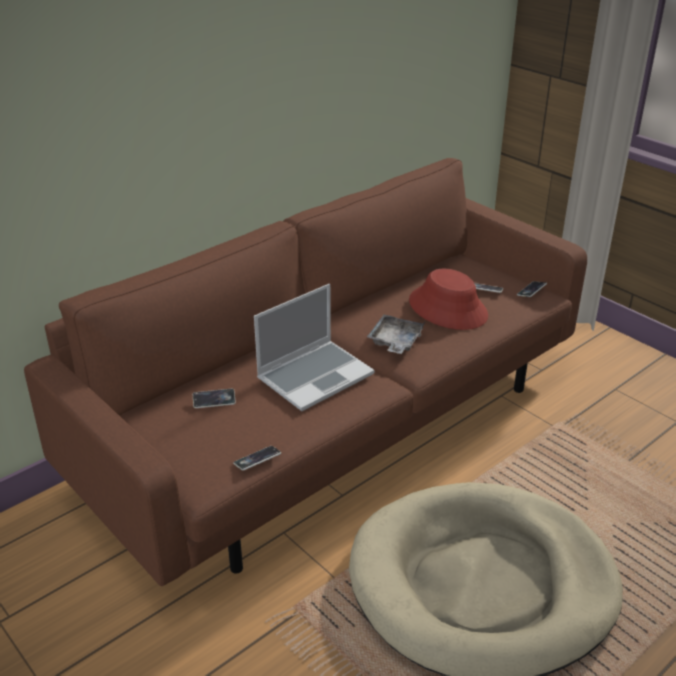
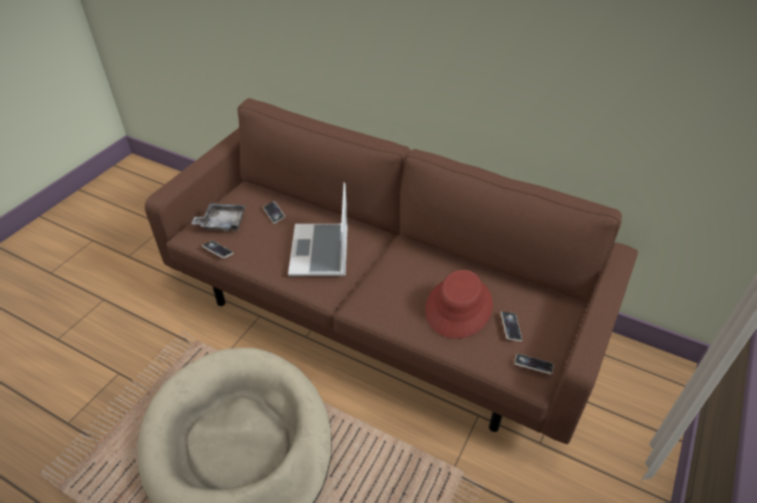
camera: 70 degrees right, 10 degrees up
laptop [254,284,375,411] -> laptop turned 60 degrees clockwise [288,182,348,276]
grey tray [367,315,425,354] -> grey tray moved to [191,203,246,231]

